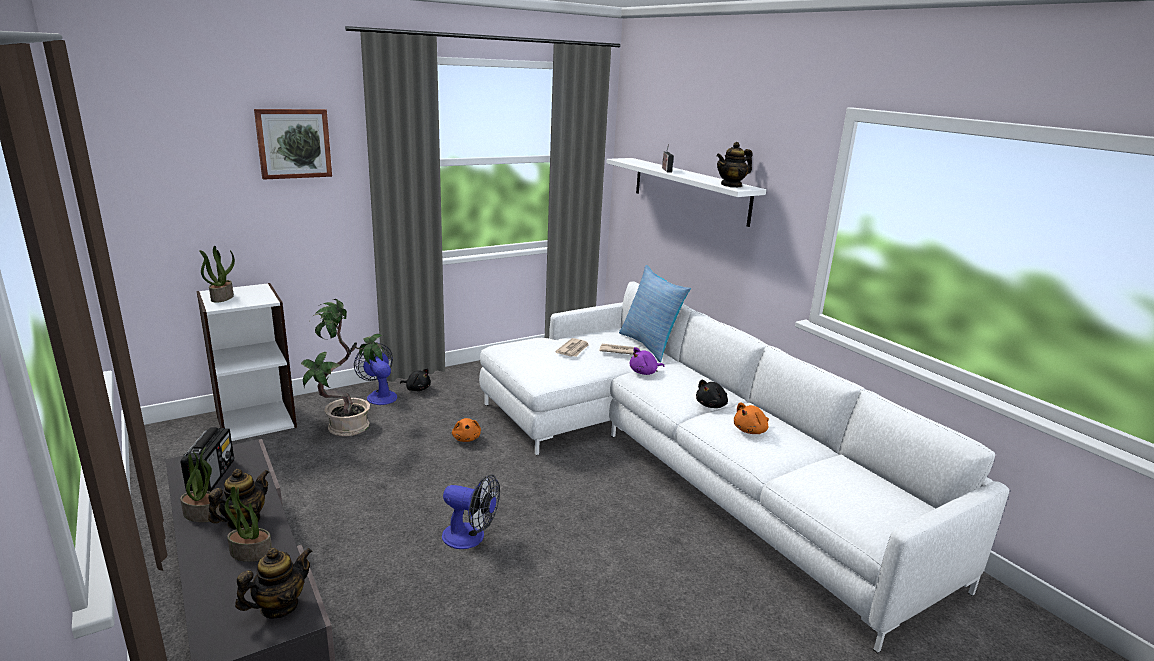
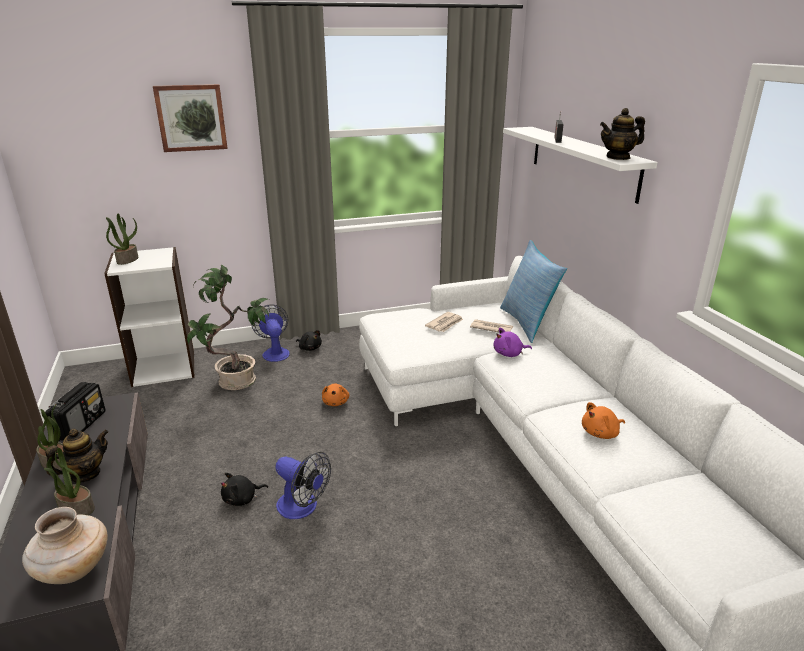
camera: 15 degrees right, 5 degrees up
teapot [235,548,312,618] -> beige vase [22,507,107,584]
black plush toy [696,380,728,408] -> black plush toy moved to [221,473,268,506]

